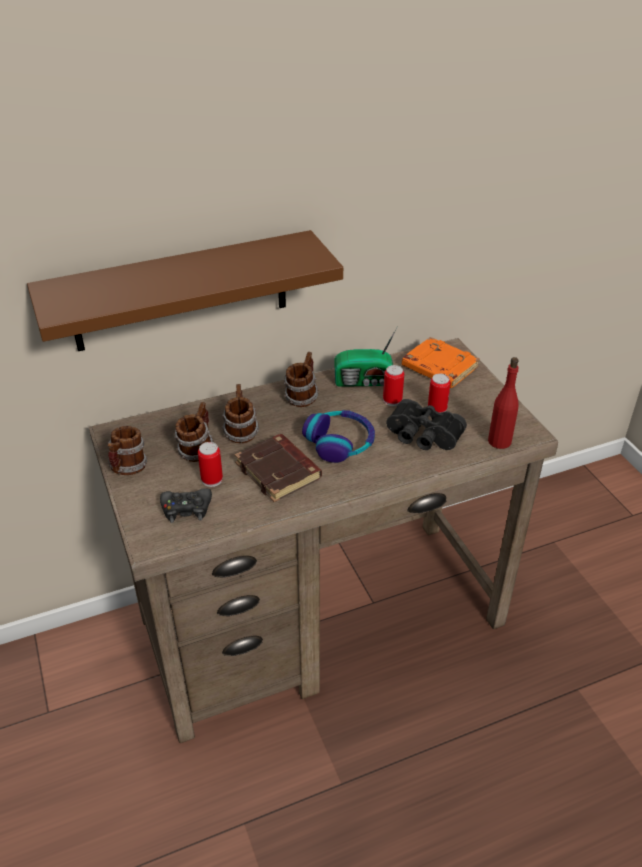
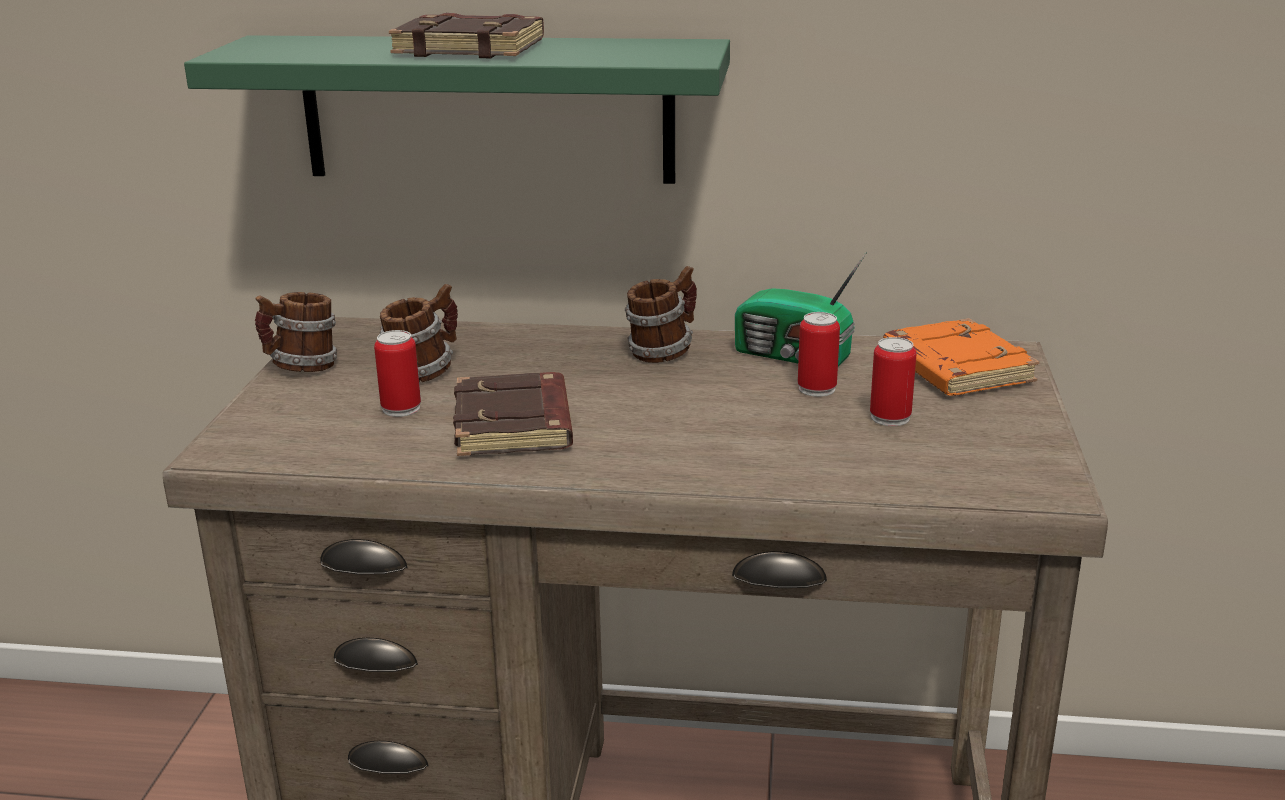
camera: 30 degrees right, 15 degrees down
brown shelf [27,230,343,351] -> green shelf [184,35,730,184]
black game controller [160,488,212,523] -> none
mug [222,384,259,443] -> none
headphones [302,410,375,463] -> none
black binoculars [386,399,467,450] -> none
red bottle [488,357,519,449] -> none
none -> brown book [389,13,544,58]

